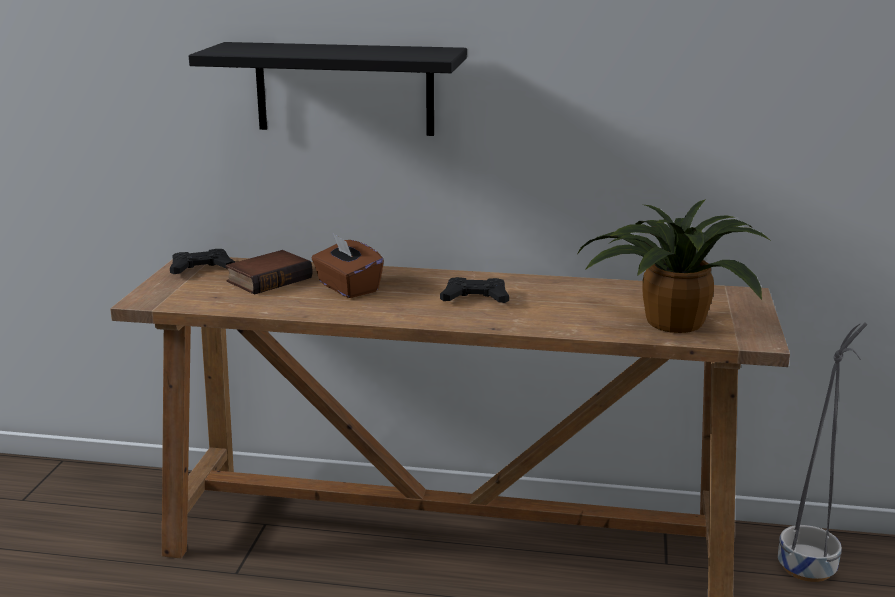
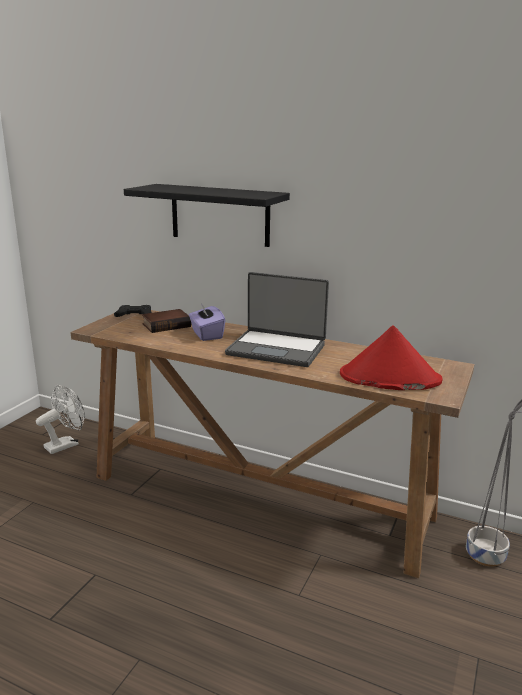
camera: 15 degrees right, 0 degrees up
brown tissue box [312,234,384,298] -> purple tissue box [189,303,225,341]
black game controller [440,277,509,303] -> laptop [225,272,329,367]
potted plant [577,199,770,333] -> red hat [340,326,443,390]
none -> white fan [36,385,85,454]

